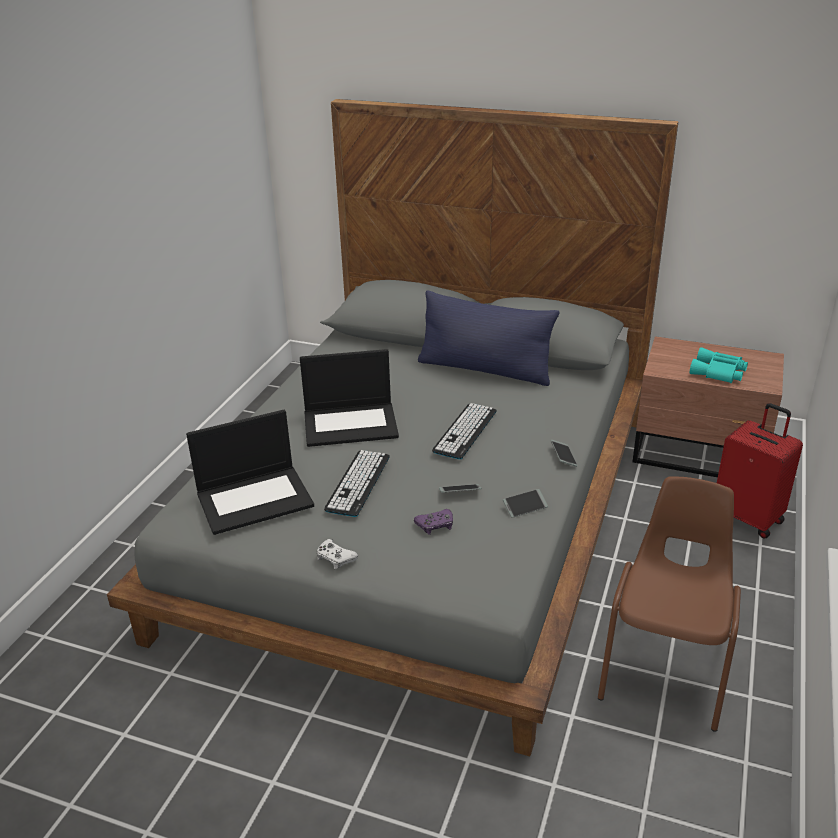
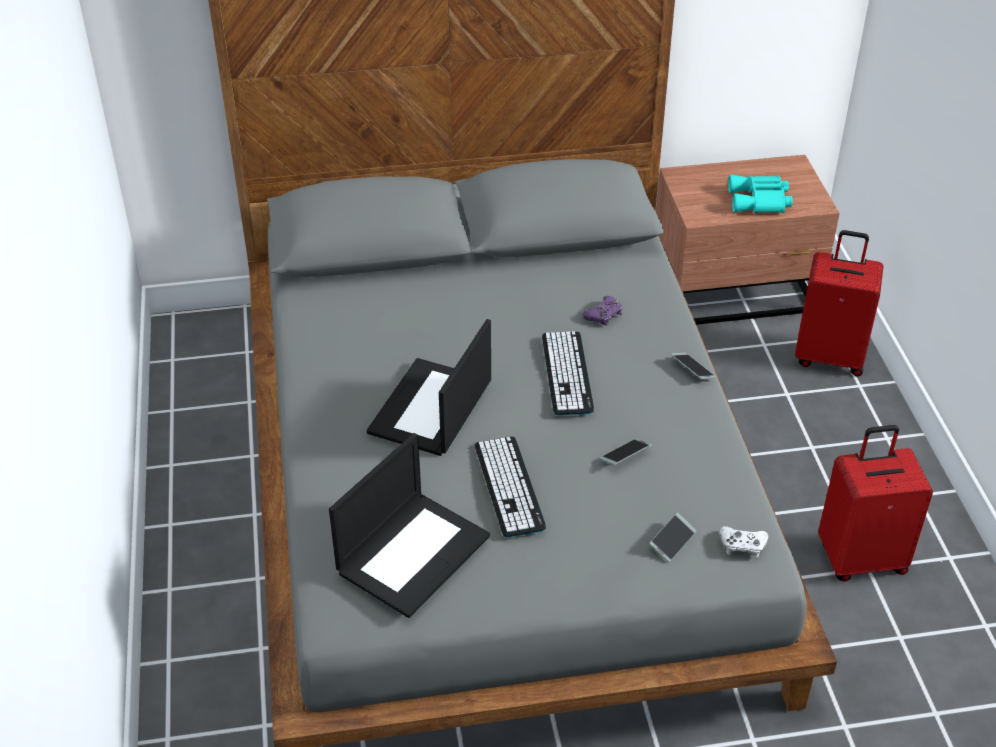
camera: 30 degrees left, 10 degrees up
laptop [300,349,399,447] -> laptop turned 150 degrees clockwise [367,319,491,456]
white game controller [316,539,358,569] -> white game controller moved to [719,526,768,558]
purple game controller [414,509,453,535] -> purple game controller moved to [583,296,623,325]
blue pillow [418,290,559,386] -> none
phone [503,489,548,518] -> phone moved to [649,513,696,562]
brown chair [598,476,741,732] -> red suitcase [818,425,933,581]

